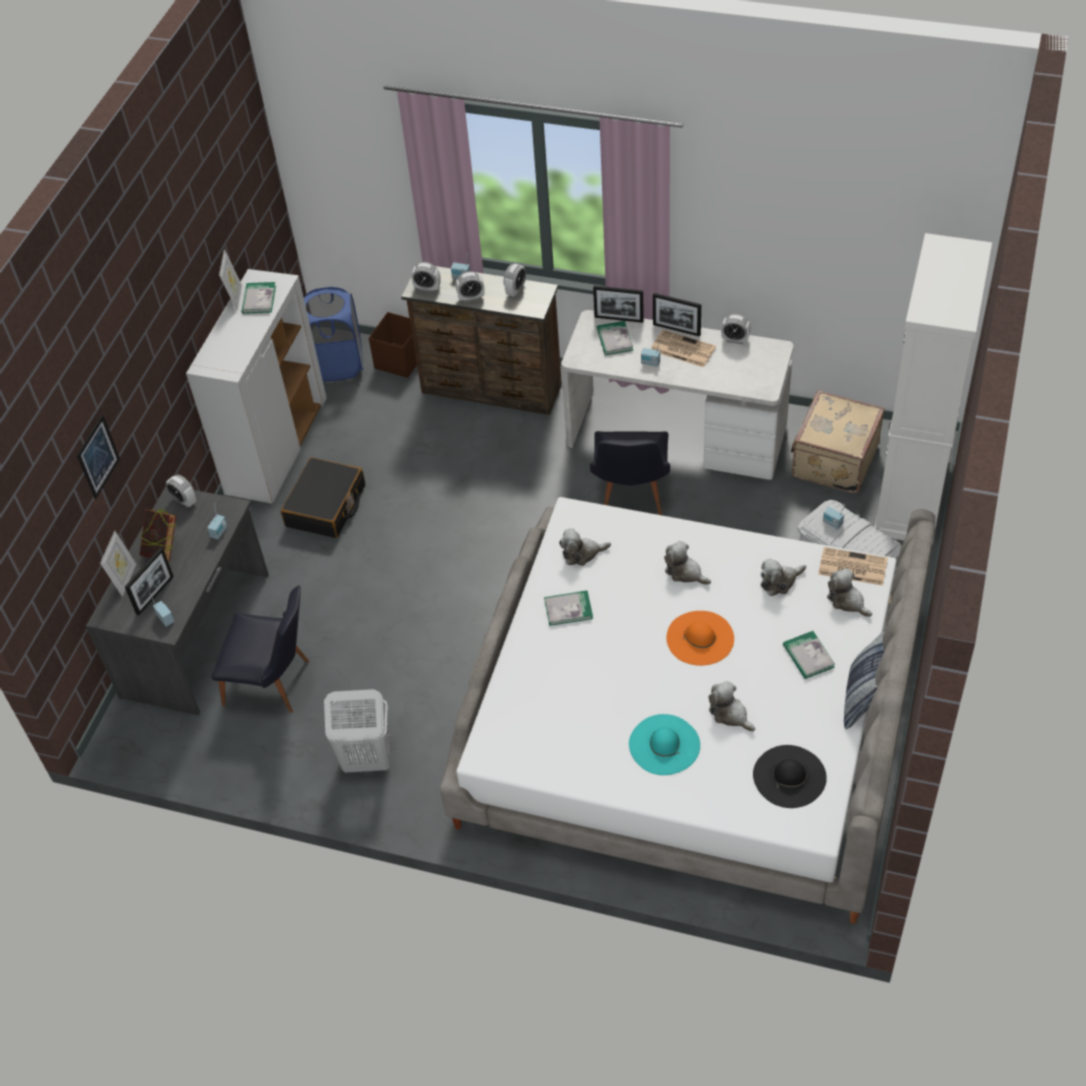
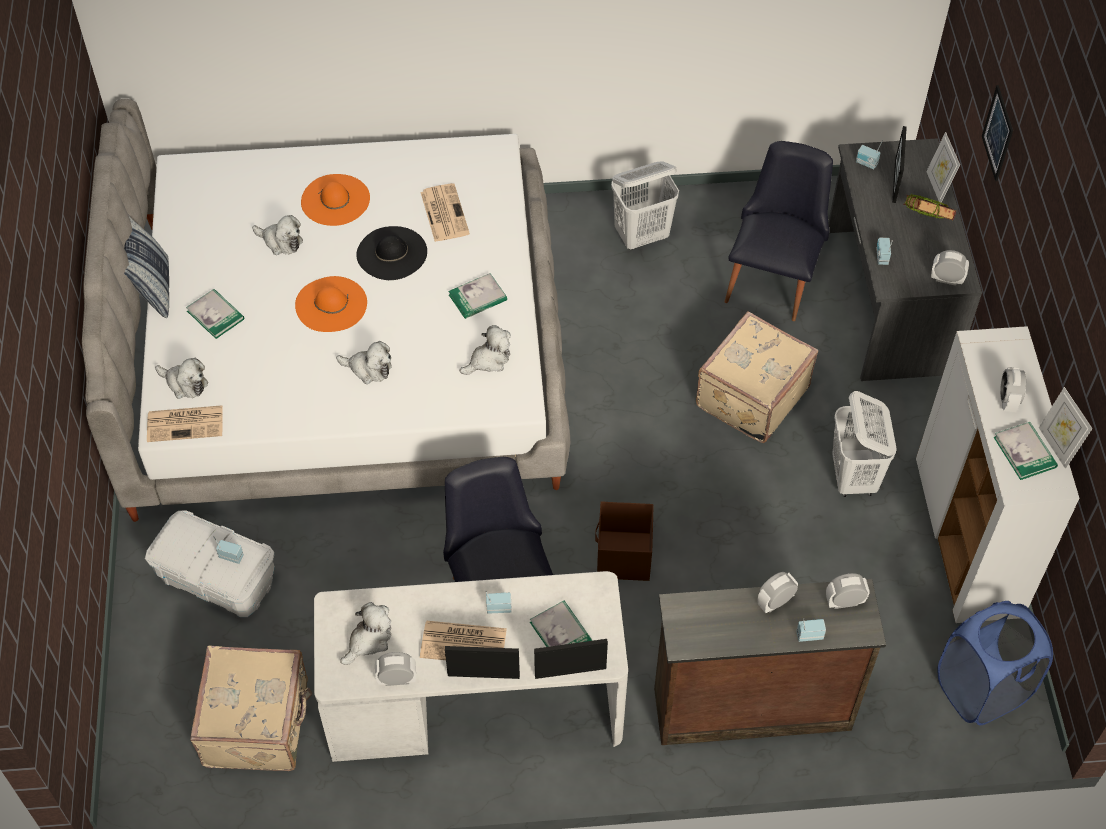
camera: 155 degrees right, 5 degrees up
black chair [212,585,309,713] -> black chair turned 120 degrees clockwise [725,141,833,321]
black suitcase [281,457,365,538] -> white laundry basket [832,391,897,497]
brown storage box [369,312,417,378] -> brown storage box moved to [595,501,654,581]
alarm clock [504,264,526,297] -> alarm clock moved to [1000,367,1026,412]
turquoise hat [629,714,700,775] -> orange hat [301,174,370,226]
black hat [753,745,827,808] -> black hat moved to [356,226,427,280]
plush toy [760,558,806,596] -> plush toy moved to [340,602,391,665]
white cabinet [874,233,992,546] -> none
none -> newspaper [420,183,470,242]
none -> beige suitcase [696,311,818,443]

